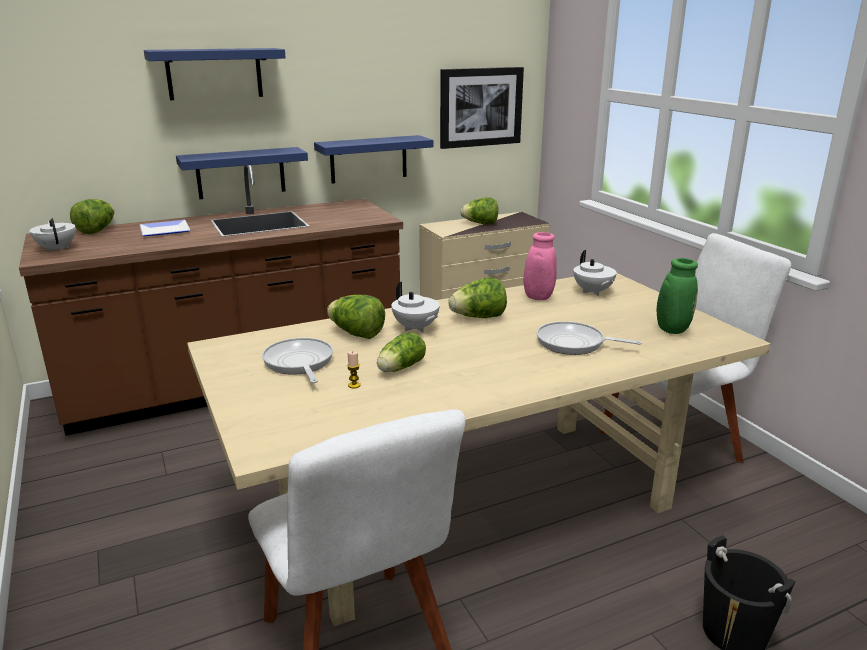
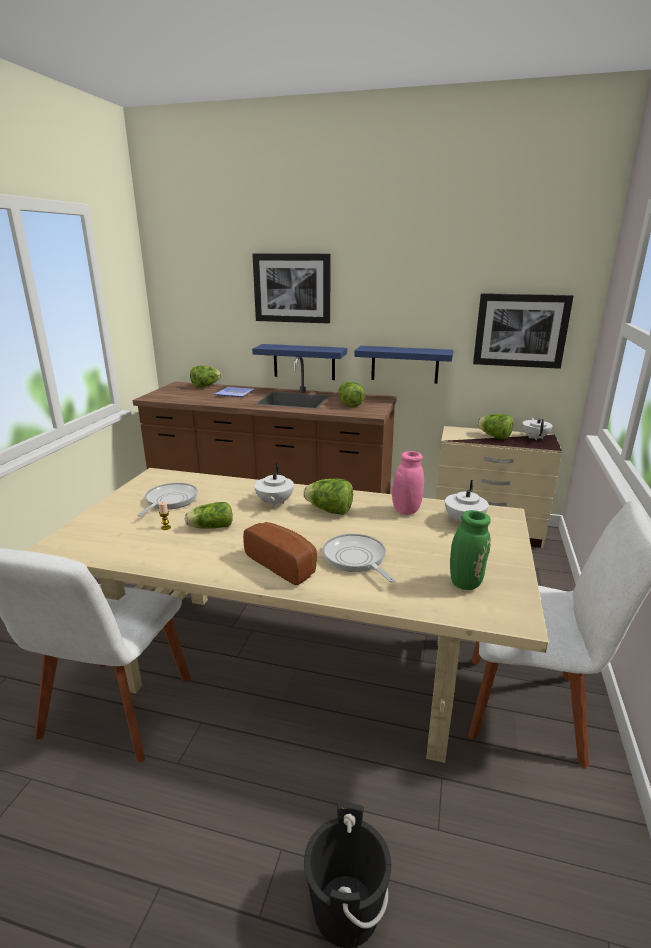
camera: 40 degrees right, 0 degrees up
white teapot [29,218,76,252] -> white teapot moved to [522,418,553,440]
blue shelf [144,48,286,100] -> picture [252,253,331,324]
lettuce [327,295,385,339] -> lettuce moved to [338,382,365,407]
none -> bread [243,522,317,585]

